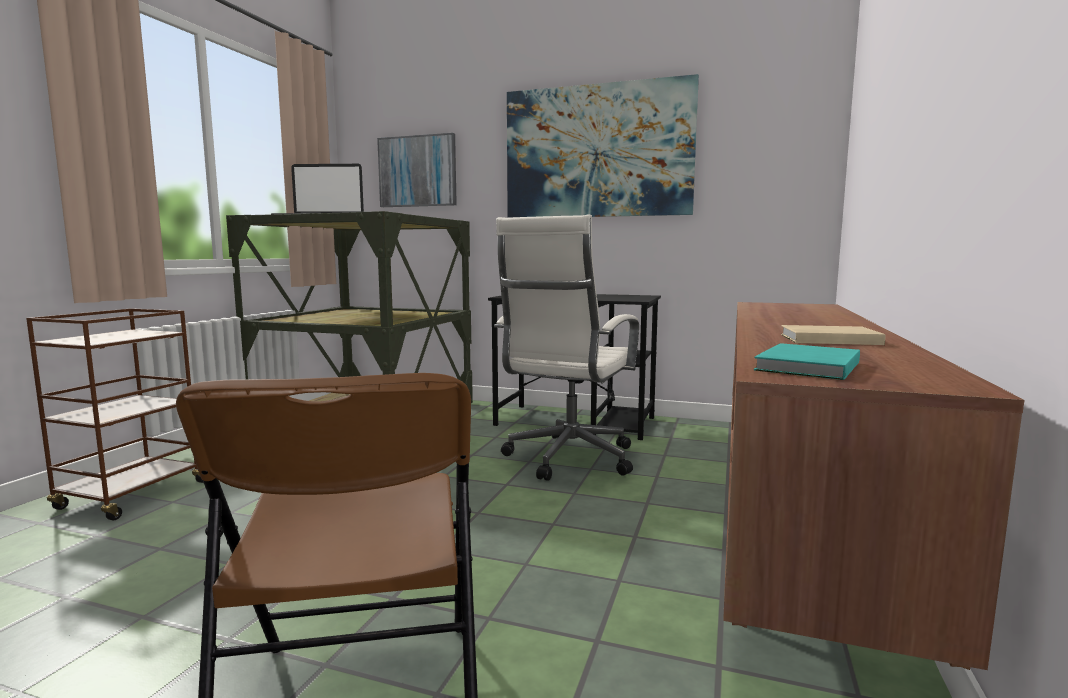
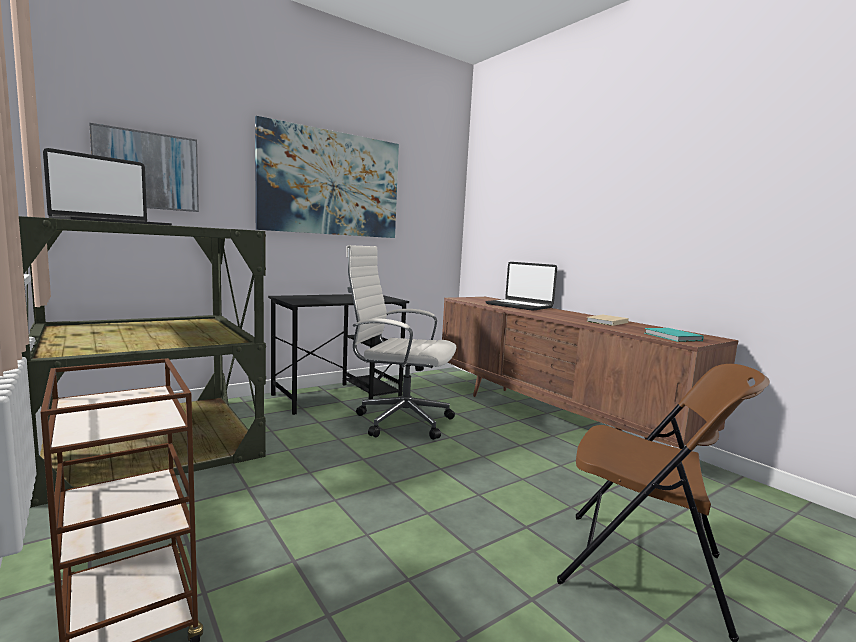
camera: 55 degrees left, 0 degrees up
white office chair [494,214,639,481] -> white office chair turned 135 degrees clockwise [346,245,456,440]
none -> laptop [485,262,557,311]

